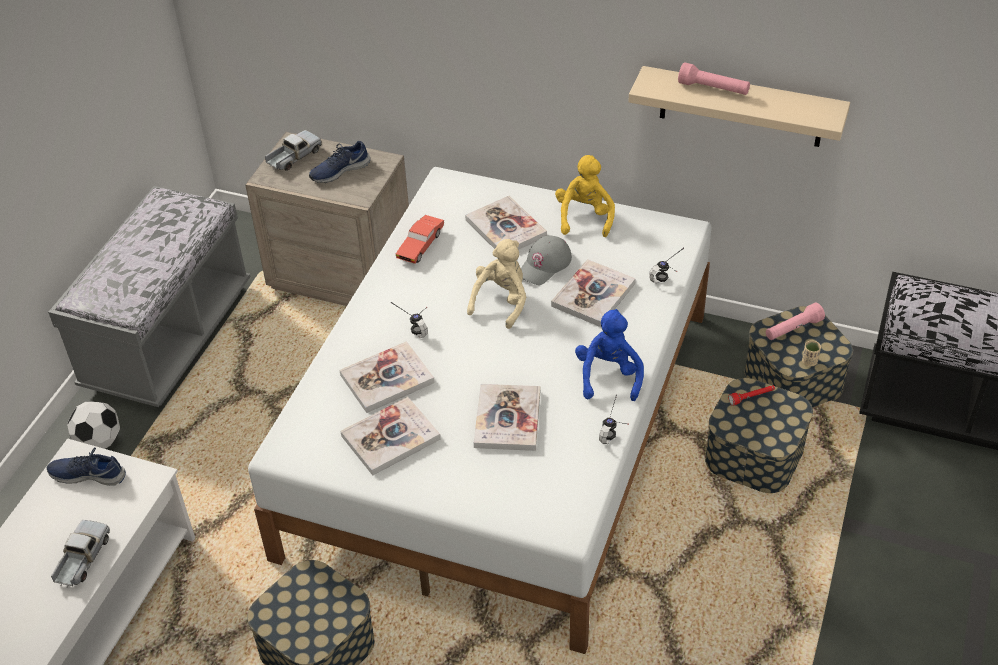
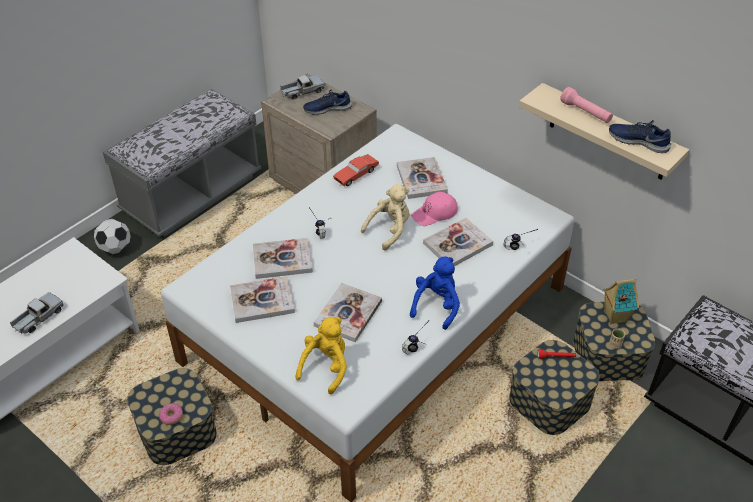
camera: 20 degrees right, 0 degrees up
blue shoe [47,447,126,486] -> blue shoe moved to [609,120,671,153]
grey cap [521,236,572,285] -> pink cap [411,192,458,226]
yellow plush toy [555,155,615,237] -> yellow plush toy moved to [295,317,347,395]
pink flashlight [766,303,825,340] -> toy house [603,279,639,325]
none -> donut [159,403,183,425]

